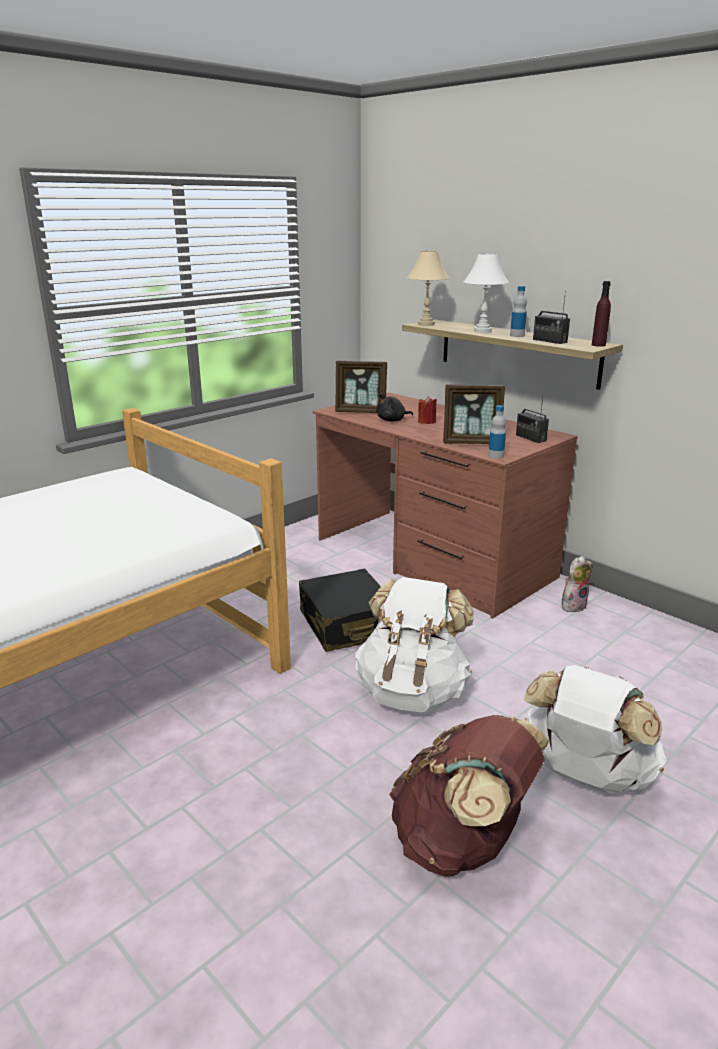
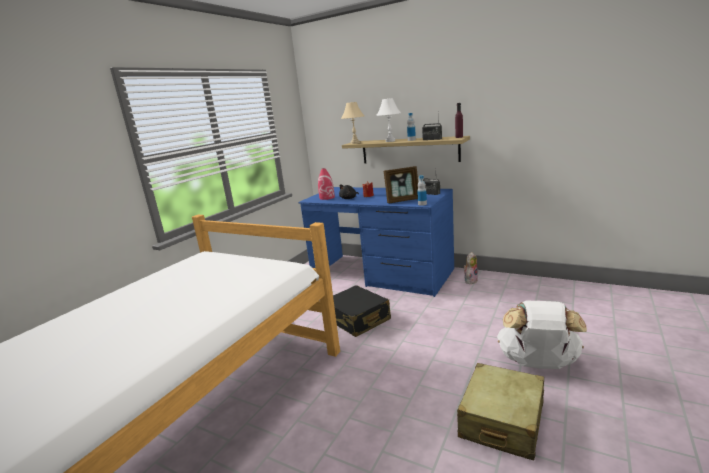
camera: 15 degrees left, 5 degrees down
brown desk [313,392,578,618] -> blue desk [298,187,454,297]
picture frame [335,361,387,413] -> red vase [318,168,335,200]
white backpack [355,577,474,712] -> none
brown backpack [389,715,549,877] -> beige suitcase [457,363,544,461]

